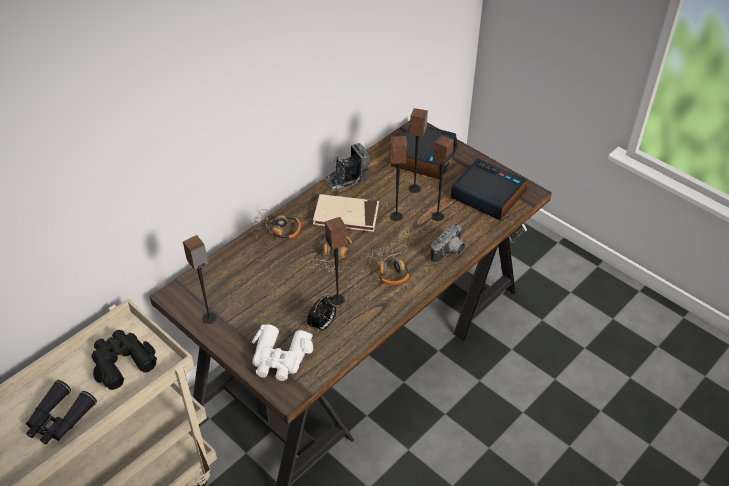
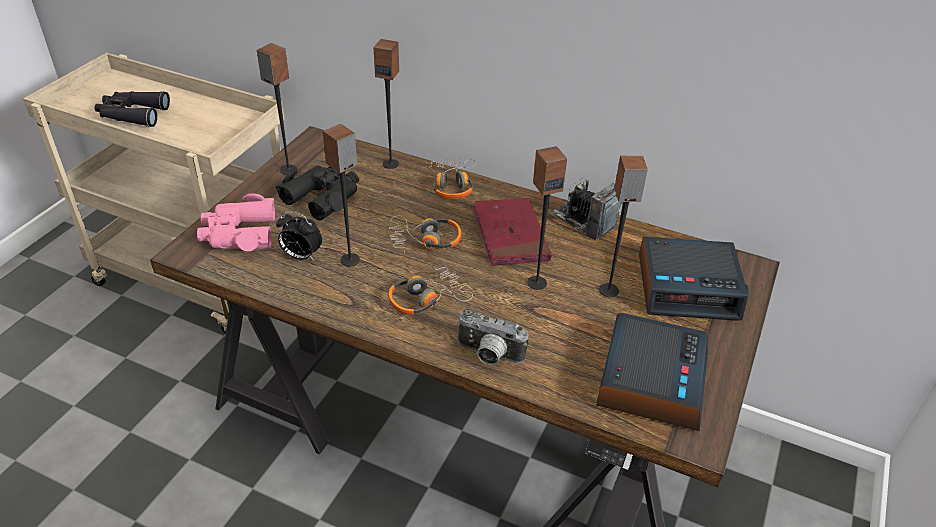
camera: 70 degrees right, 5 degrees down
black binoculars [92,330,157,390] -> black binoculars moved to [276,165,359,221]
white binoculars [252,324,313,381] -> pink binoculars [197,194,275,251]
beige book [313,194,379,232] -> red book [474,198,552,266]
speaker [431,135,454,221] -> speaker moved to [374,39,399,169]

